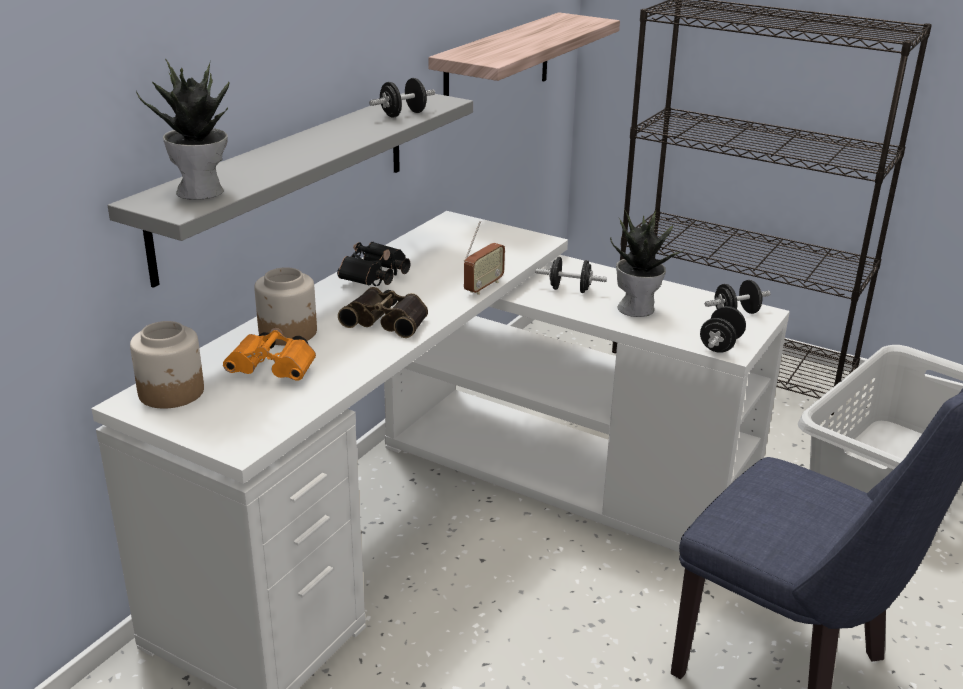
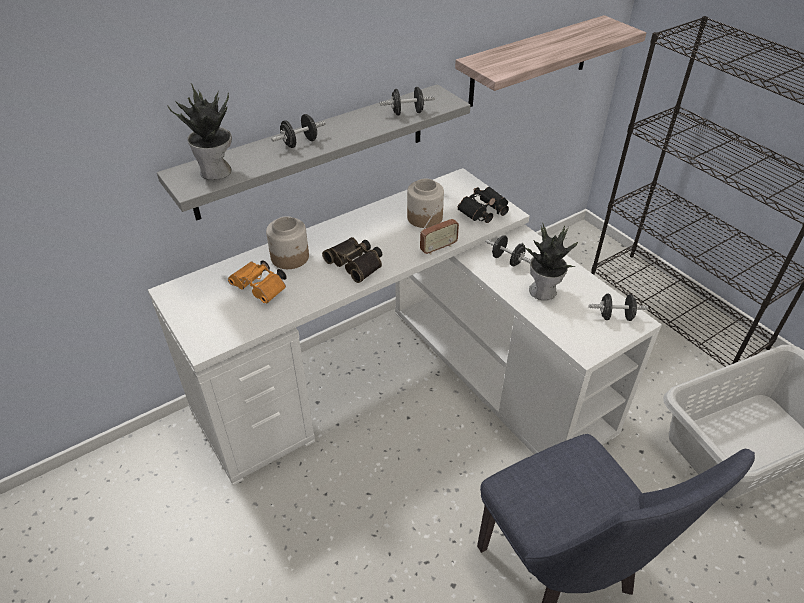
camera: 25 degrees right, 15 degrees up
jar [130,321,204,409] -> jar moved to [407,179,444,228]
black binoculars [337,242,410,286] -> black binoculars moved to [458,187,509,223]
black dumbbell [700,306,746,353] -> black dumbbell moved to [271,114,326,148]

